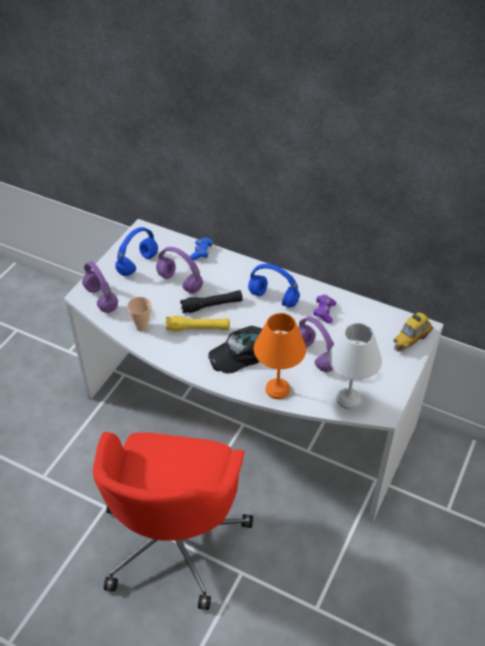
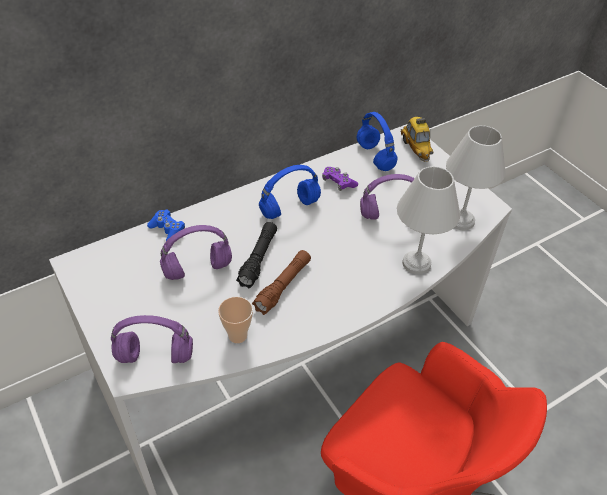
camera: 60 degrees left, 0 degrees up
blue headphones [115,227,158,276] -> blue headphones moved to [357,112,397,171]
yellow flashlight [165,316,230,331] -> brown flashlight [252,250,311,315]
black cap [208,326,262,374] -> none
orange table lamp [254,313,306,399] -> white table lamp [397,166,460,274]

